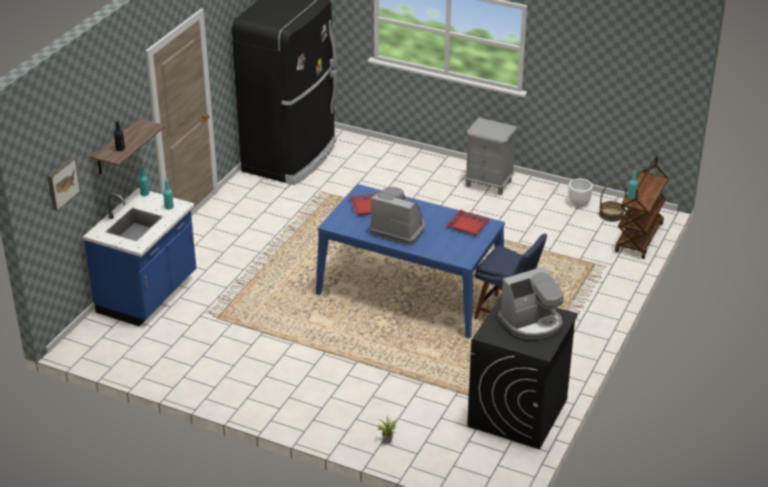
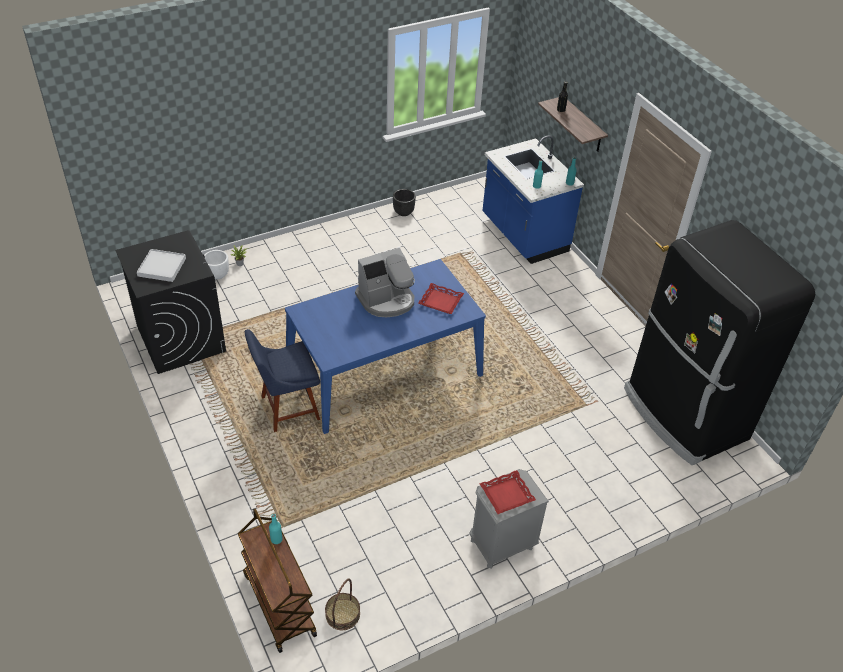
camera: 125 degrees right, 10 degrees up
picture [48,157,81,211] -> none
red tray [447,210,491,235] -> red tray moved to [480,470,536,514]
coffee machine [498,266,564,339] -> white tray [137,249,186,282]
white planter [568,179,593,207] -> white planter moved to [204,250,229,279]
none -> black planter [393,189,416,216]

